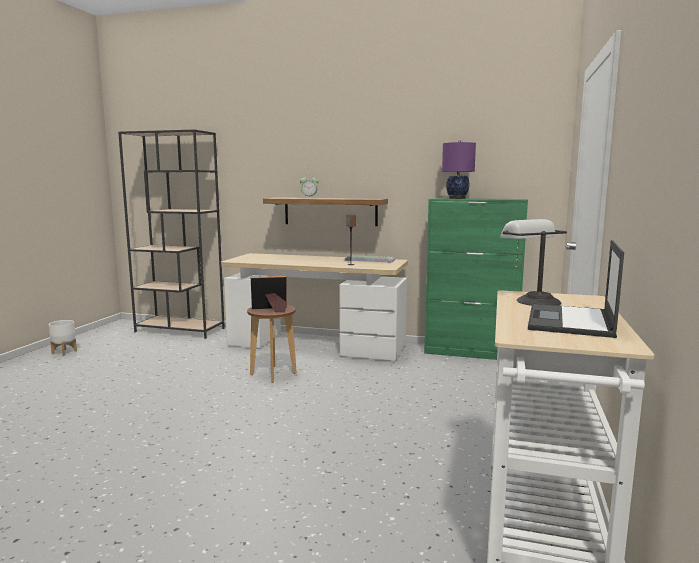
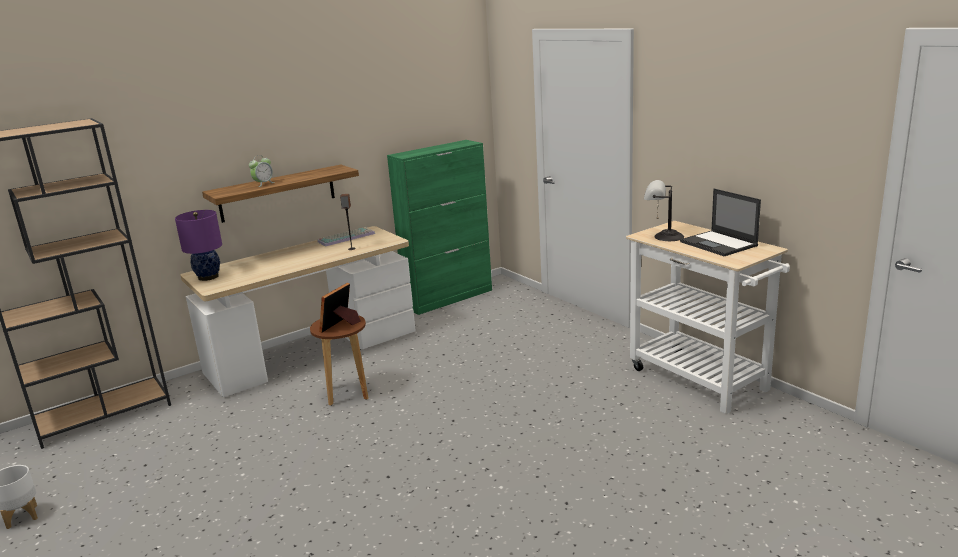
camera: 50 degrees left, 10 degrees up
purple table lamp [442,140,476,199] -> purple table lamp moved to [175,210,222,281]

